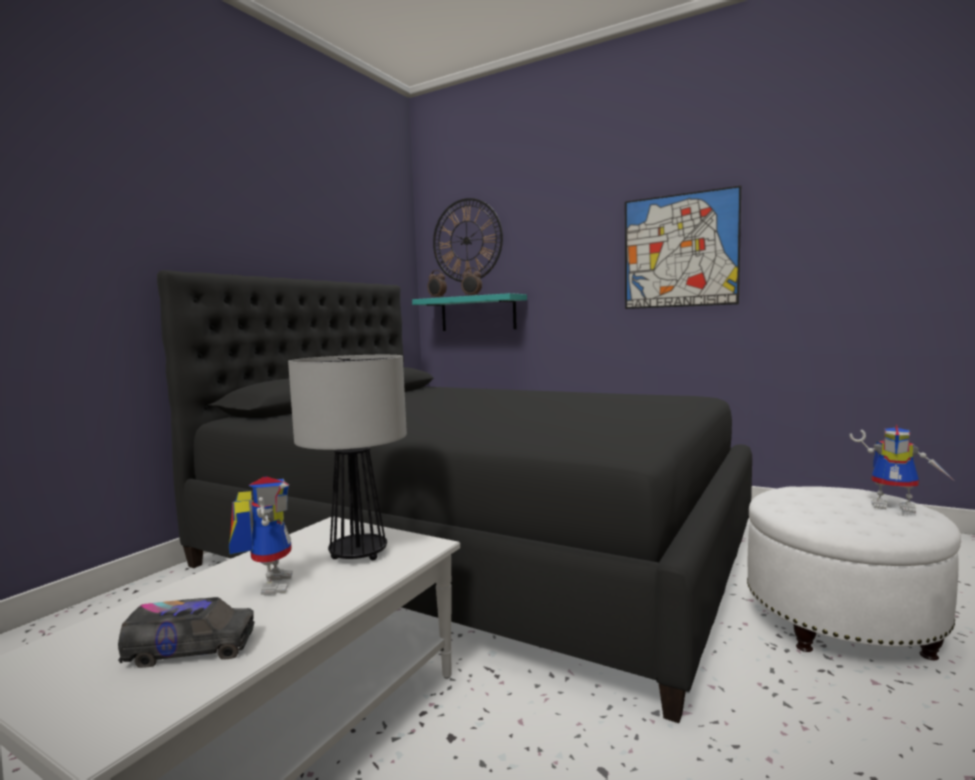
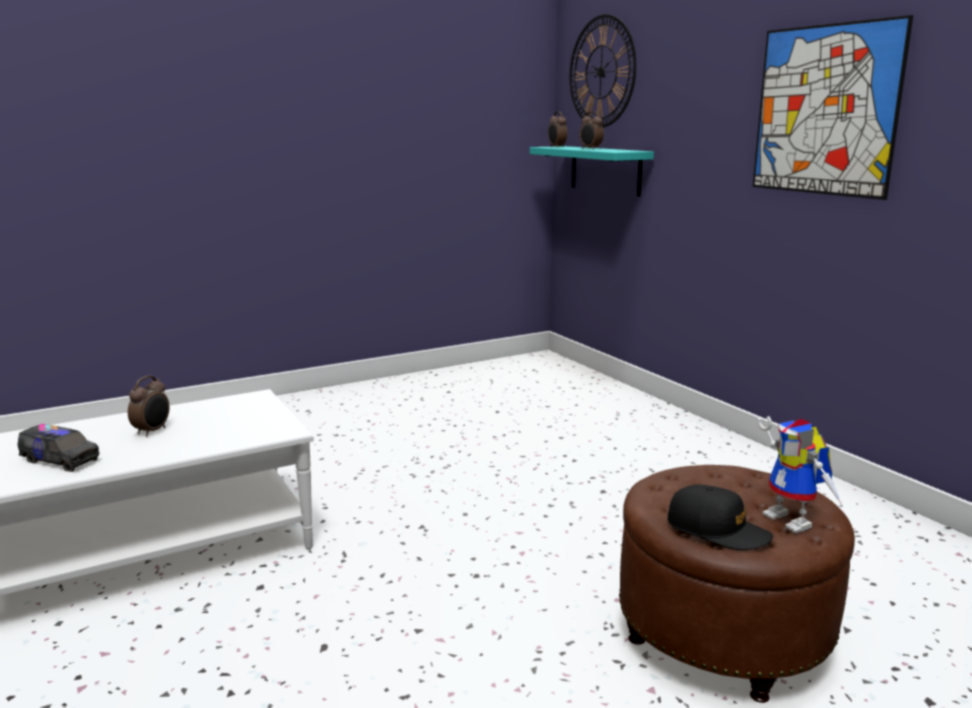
camera: 30 degrees right, 10 degrees up
black bed [157,270,752,723] -> none
toy robot [229,476,293,595] -> alarm clock [128,375,169,437]
table lamp [288,355,407,560] -> none
white ottoman [747,486,961,660] -> brown ottoman [619,465,855,703]
none -> black cap [667,485,773,550]

